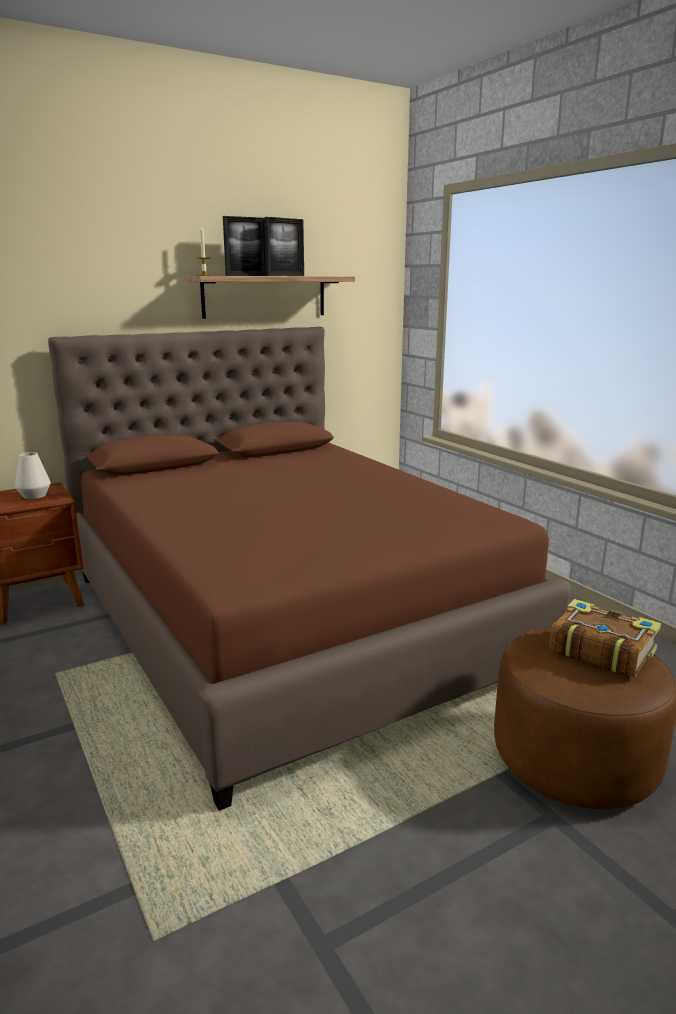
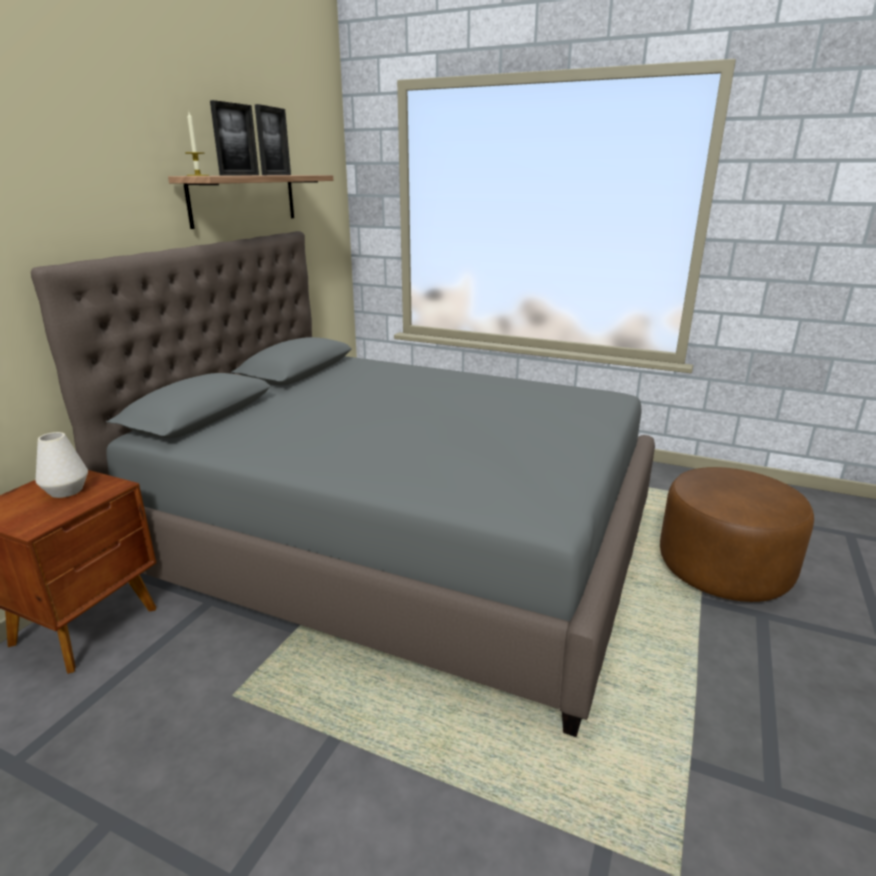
camera: 35 degrees left, 5 degrees up
brown bed [48,327,571,811] -> grey bed [31,231,655,737]
book [549,599,661,677] -> none

